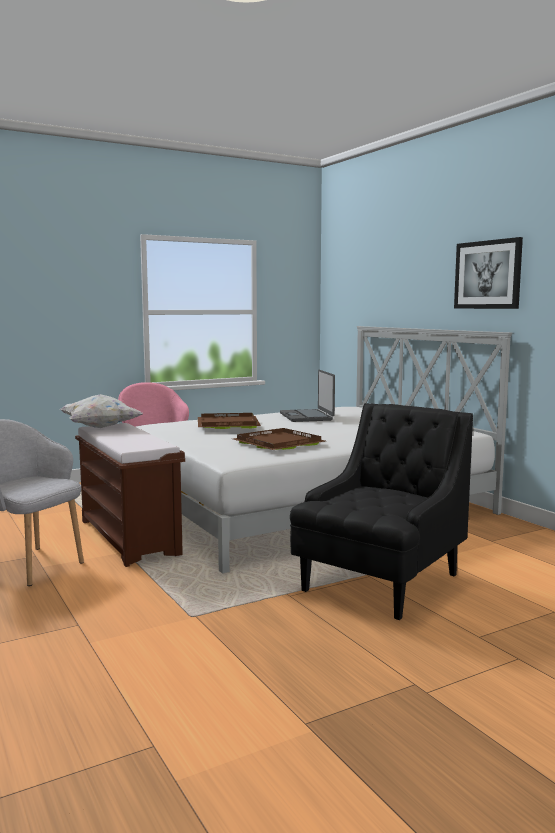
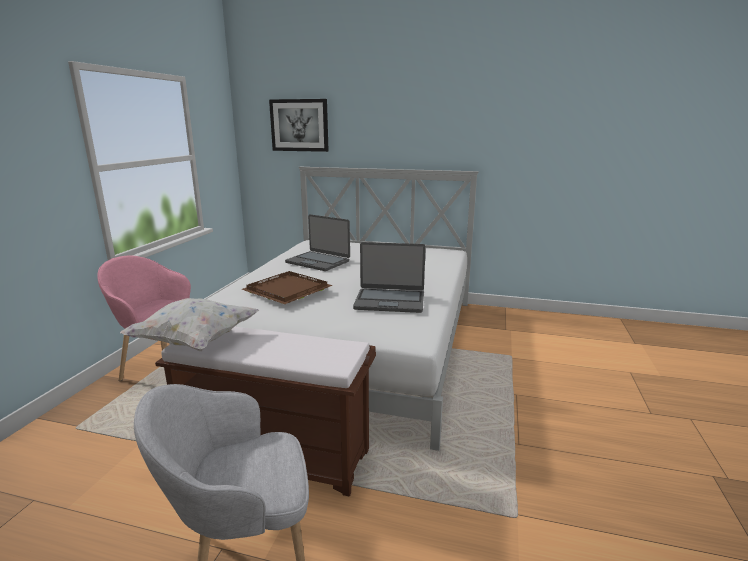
camera: 45 degrees left, 10 degrees up
brown tray [233,428,325,450] -> laptop [353,242,426,313]
black armchair [290,403,473,620] -> none
picture [454,237,523,309] -> picture moved to [269,99,329,152]

